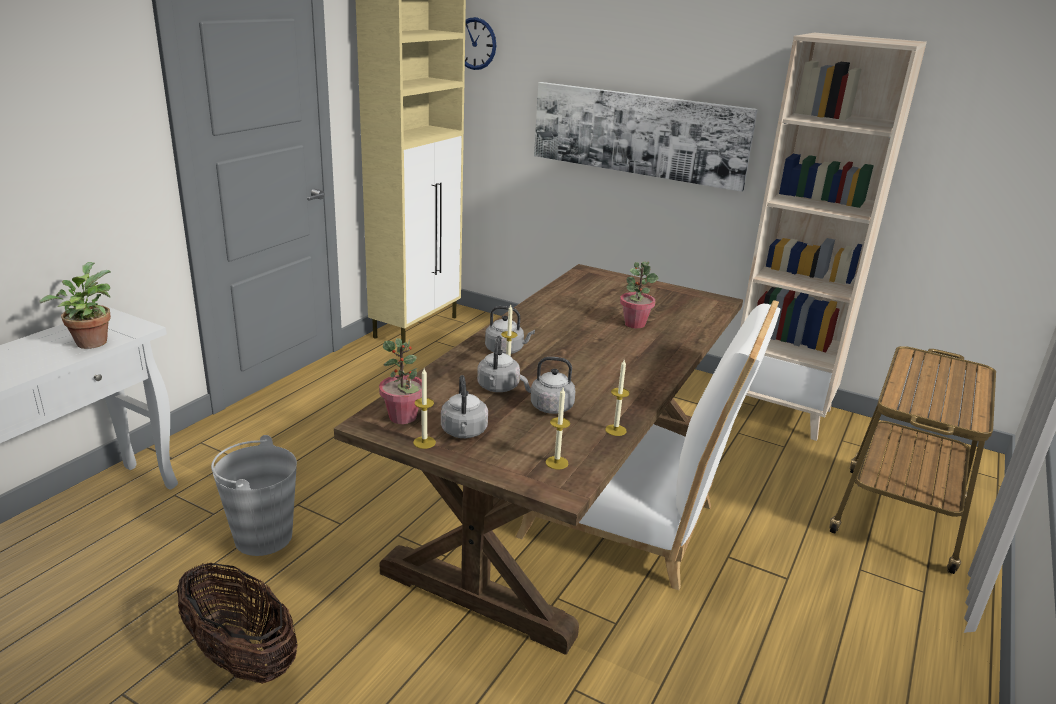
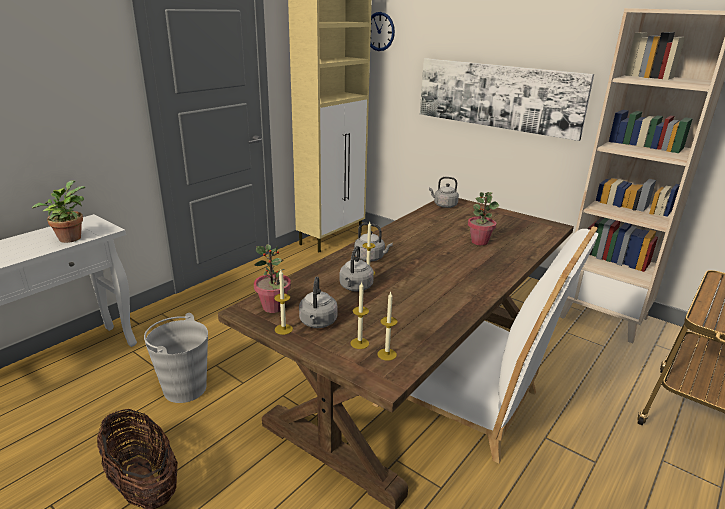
camera: 10 degrees right, 0 degrees up
grey kettle [520,357,576,414] -> grey kettle moved to [429,177,459,208]
candle [605,360,630,436] -> candle moved to [350,281,369,349]

